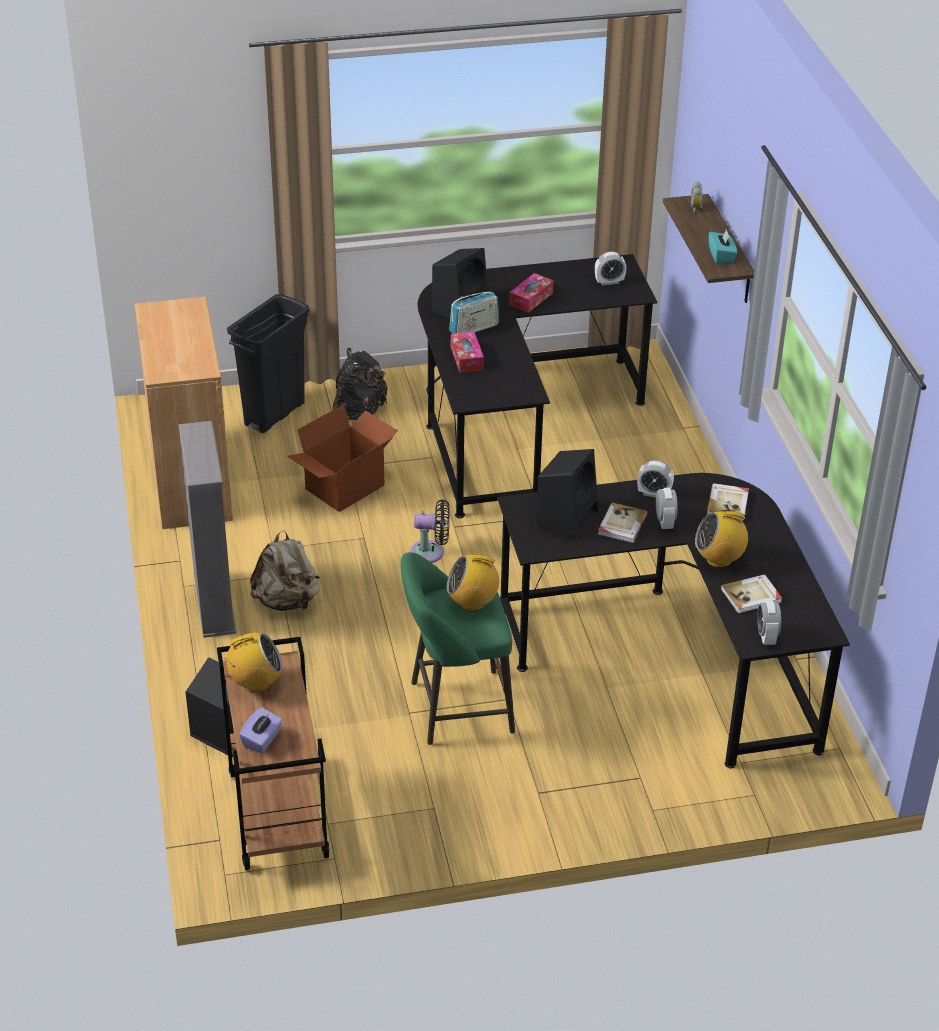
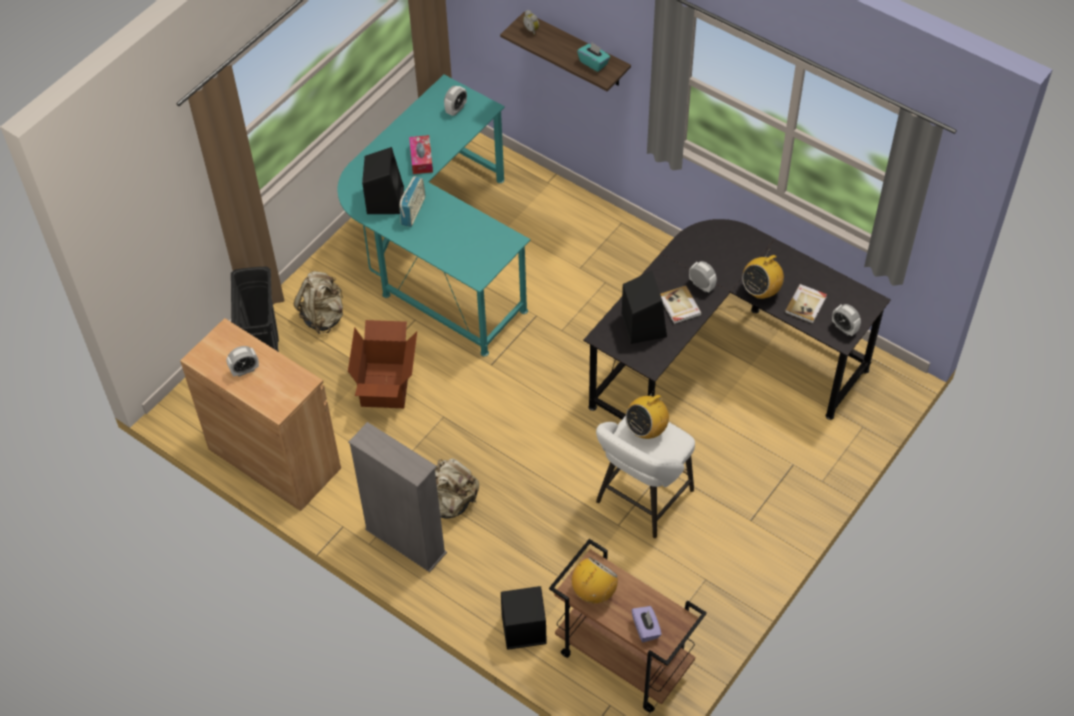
camera: 40 degrees left, 15 degrees up
black backpack [332,348,388,420] -> beige backpack [294,271,343,334]
green stool [401,552,515,745] -> white stool [596,416,695,538]
black fan [410,499,450,563] -> none
black desk [418,254,657,518] -> turquoise desk [337,75,530,357]
tissue box [451,331,484,373] -> none
alarm clock [637,460,674,498] -> alarm clock moved to [226,346,259,377]
book [707,483,749,521] -> none

